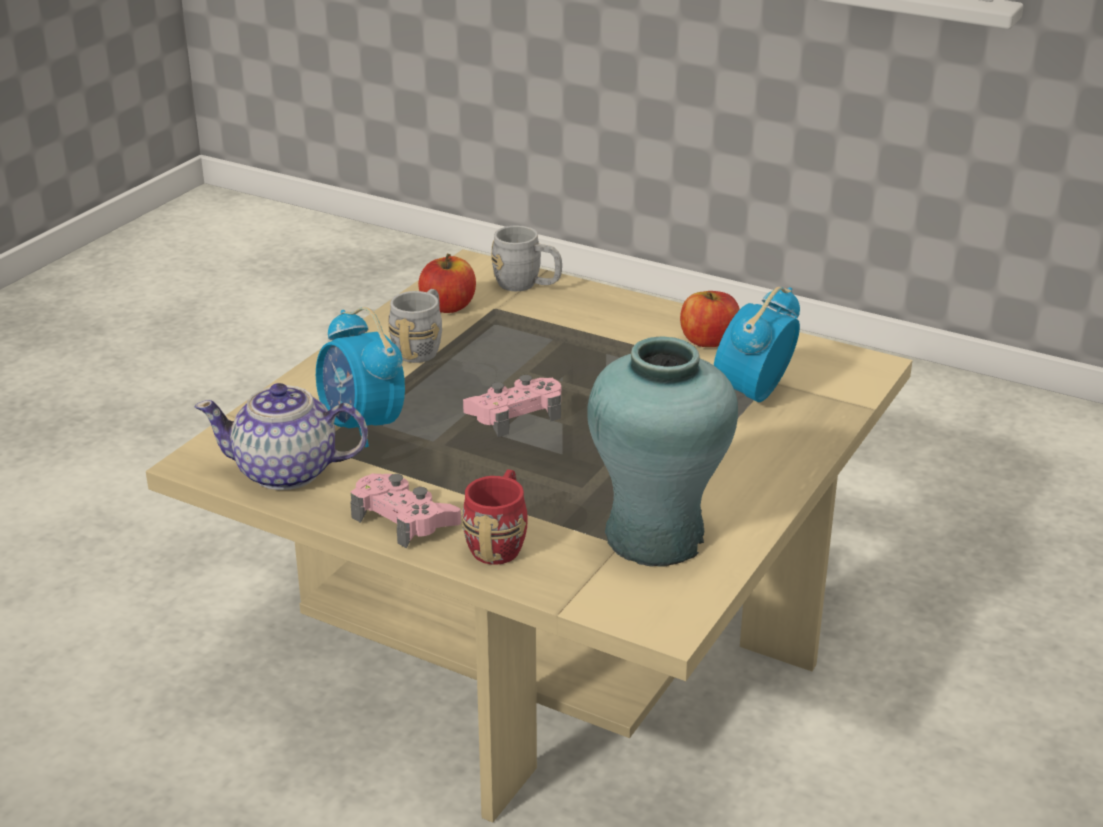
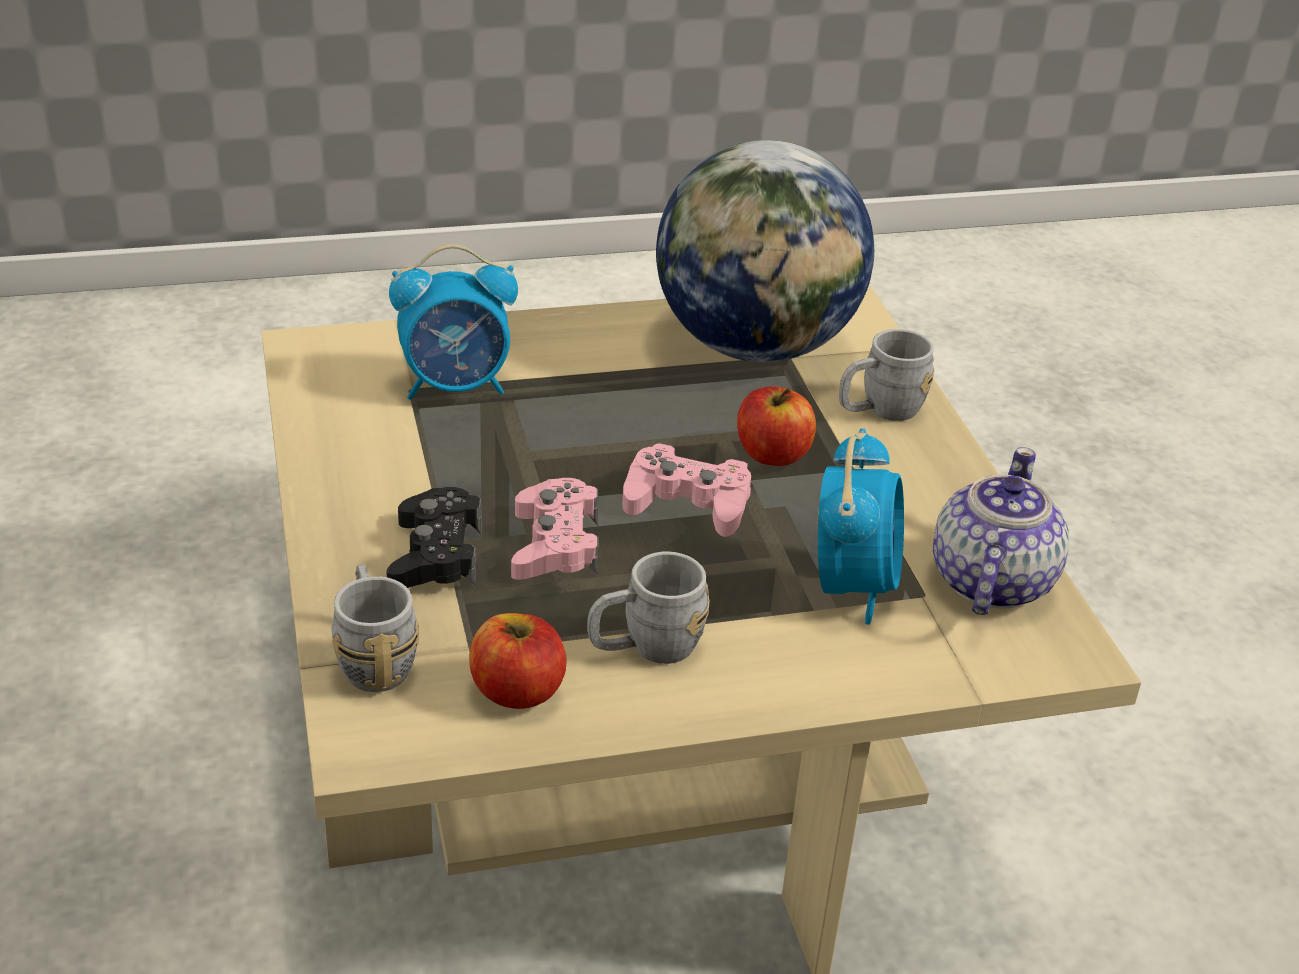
camera: 135 degrees left, 5 degrees up
teapot [195,383,368,490] -> teapot turned 120 degrees counterclockwise [933,447,1069,615]
pink game controller [351,473,461,548] -> pink game controller moved to [511,478,599,580]
red mug [462,469,527,565] -> grey mug [839,329,934,421]
turquoise vase [587,337,738,567] -> globe [656,140,874,362]
apple [680,291,740,347] -> apple moved to [737,387,816,466]
none -> black game controller [387,487,482,588]

